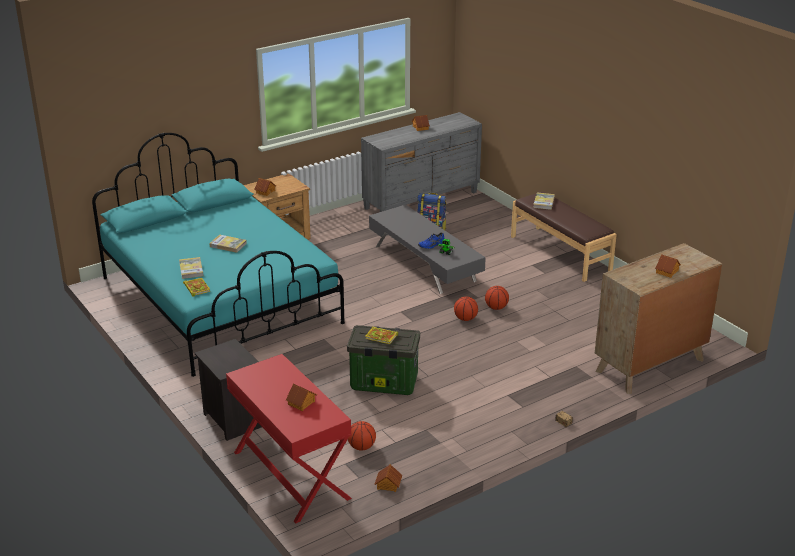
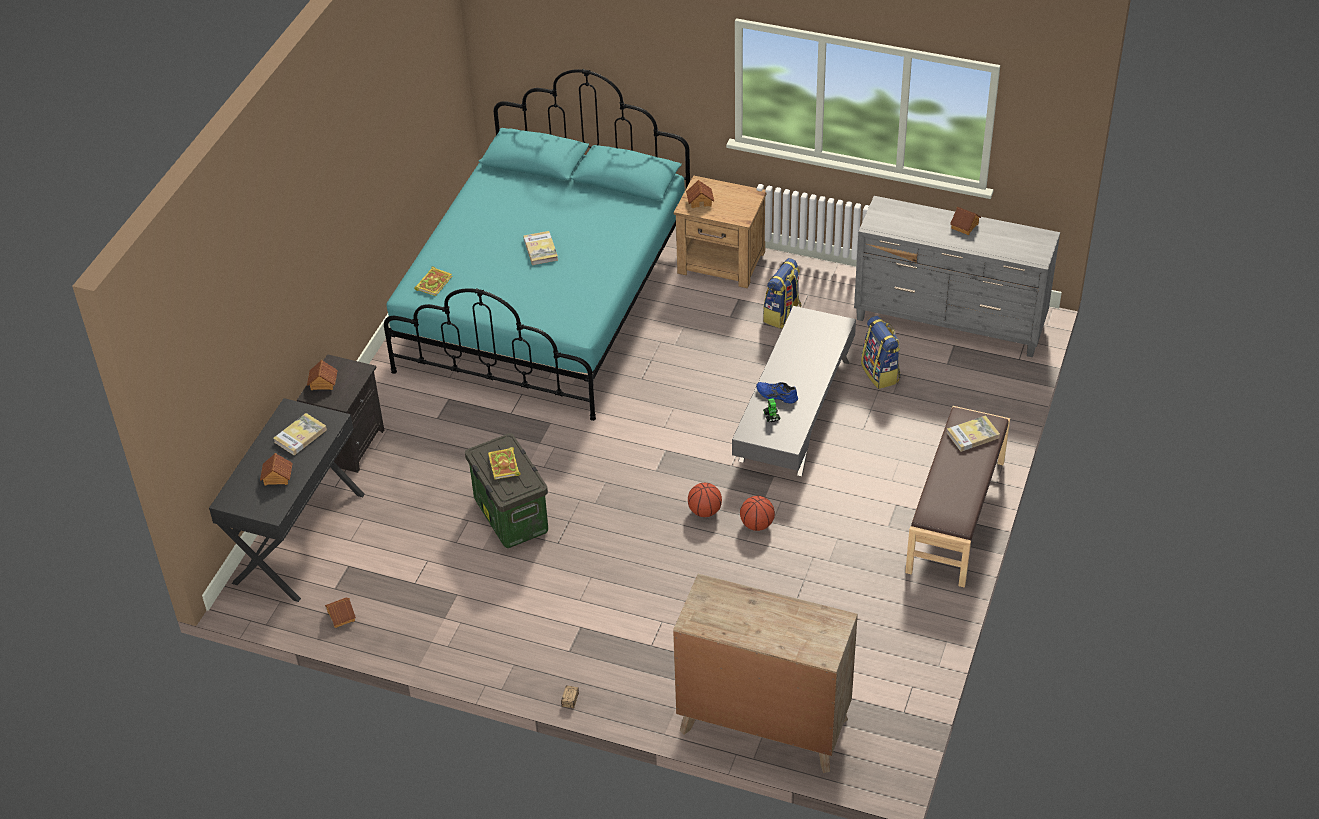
camera: 55 degrees right, 15 degrees up
book [179,257,203,279] -> book moved to [273,413,327,455]
red desk [226,354,352,524] -> black desk [209,398,365,602]
basketball [348,421,376,451] -> none
toy house [655,254,681,278] -> toy house moved to [307,360,338,390]
none -> backpack [763,258,801,329]

